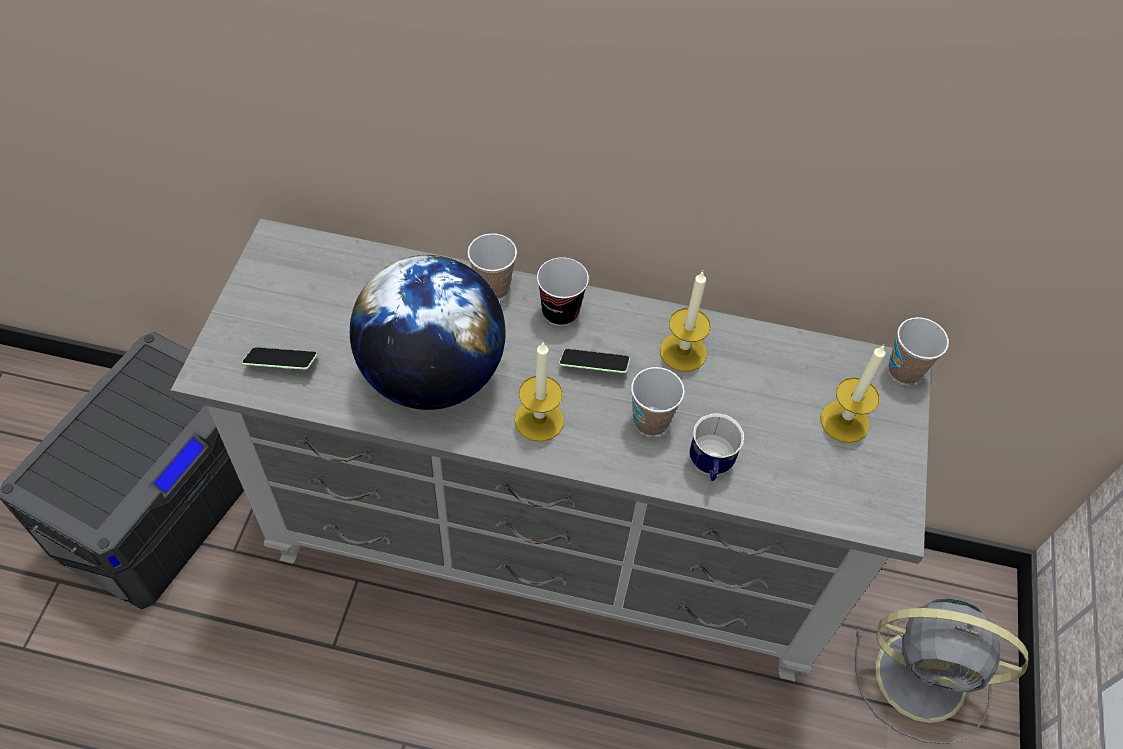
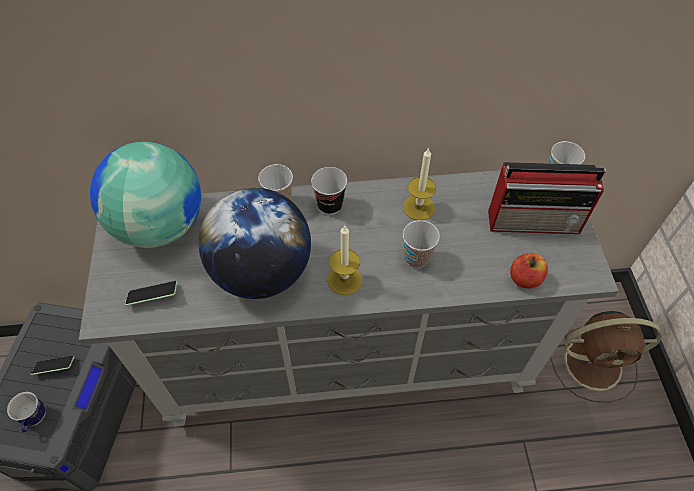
camera: 15 degrees left, 0 degrees up
phone [559,349,630,373] -> phone moved to [30,355,75,375]
mug [690,413,744,481] -> mug moved to [7,392,46,432]
candle [820,345,885,443] -> radio [488,162,606,234]
grey fan [855,599,1028,744] -> brown fan [550,311,662,402]
none -> globe [90,142,201,248]
none -> apple [510,253,548,288]

